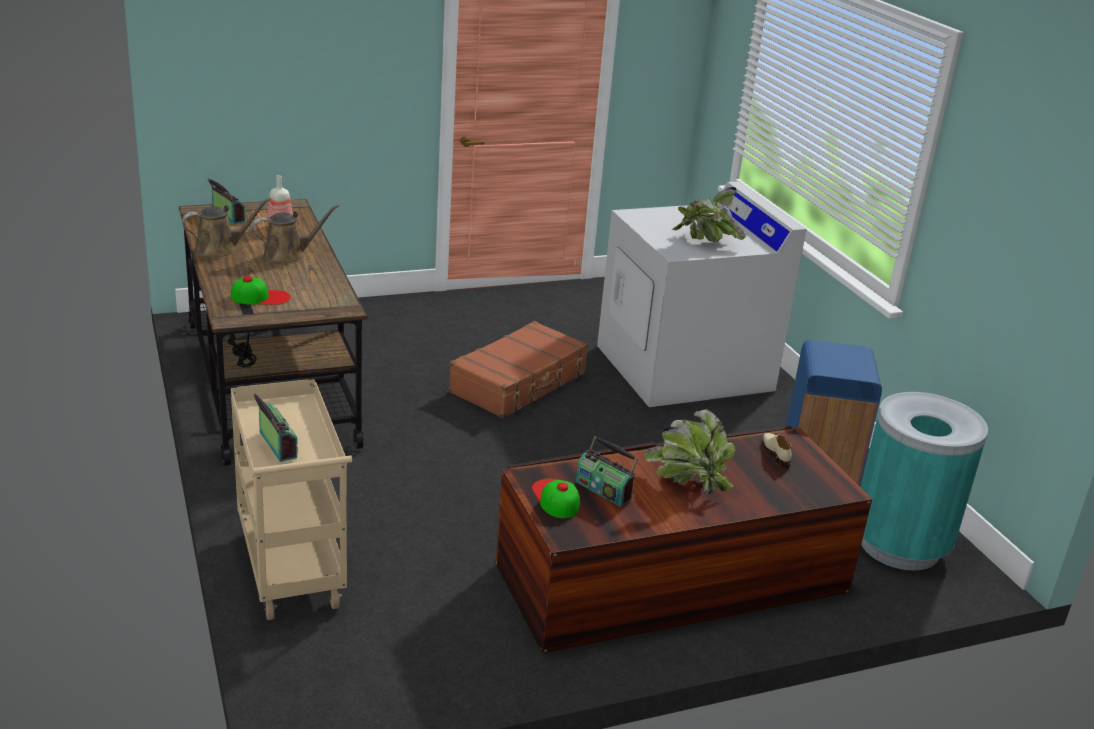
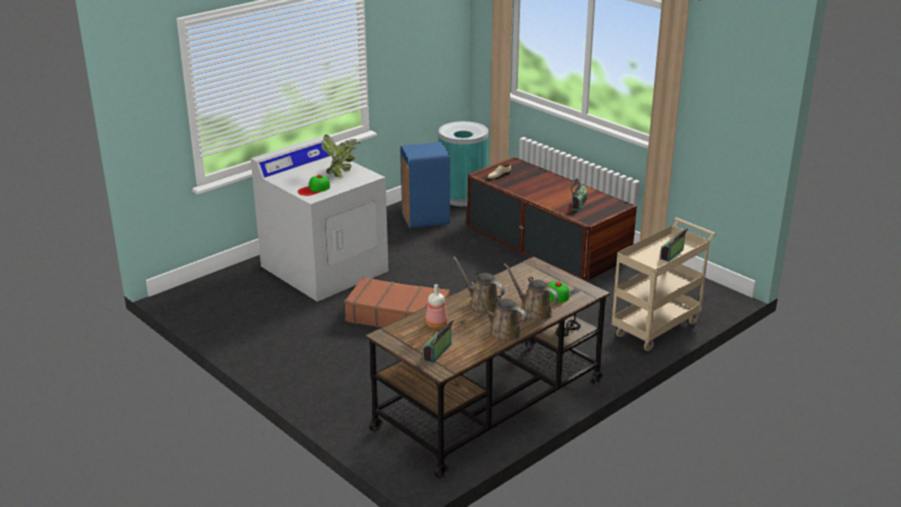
camera: 110 degrees left, 0 degrees up
cap [532,479,580,518] -> cap moved to [297,175,330,196]
potted plant [644,409,736,494] -> none
none -> brown watering can [504,263,559,321]

